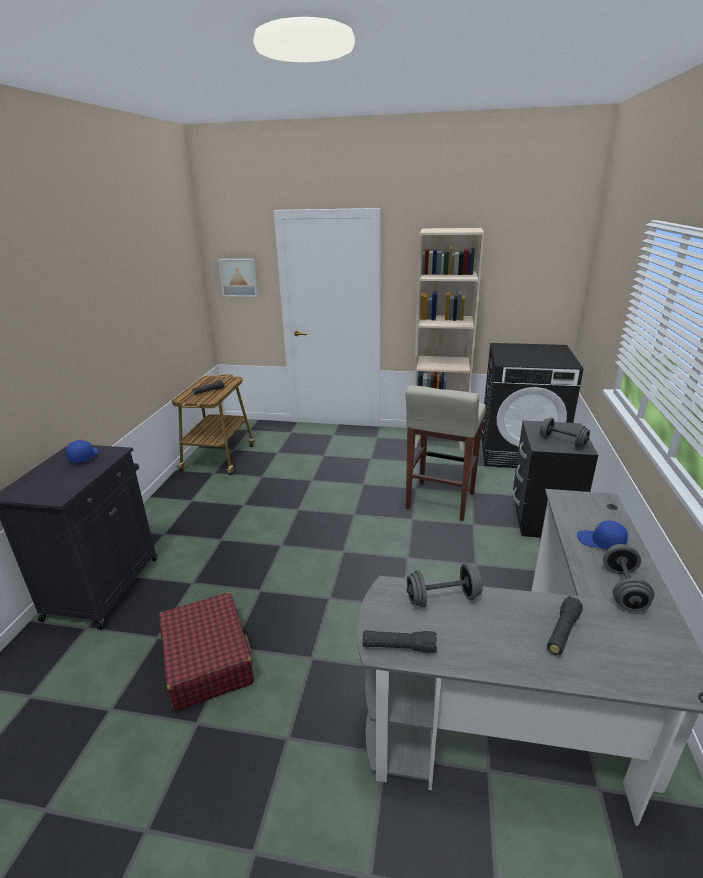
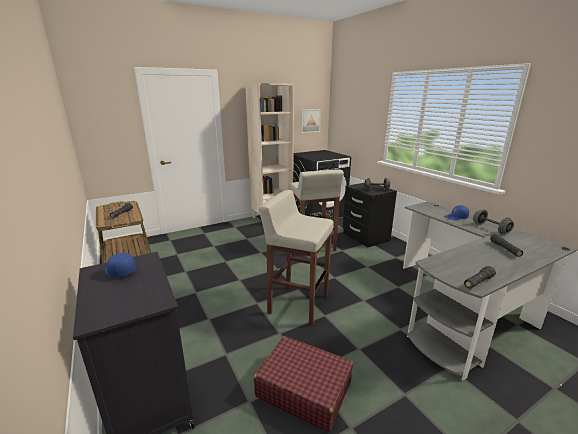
camera: 40 degrees left, 5 degrees down
picture [218,259,258,297] -> picture moved to [300,109,321,133]
grey dumbbell [407,564,483,608] -> none
none -> beige stool [259,190,334,326]

